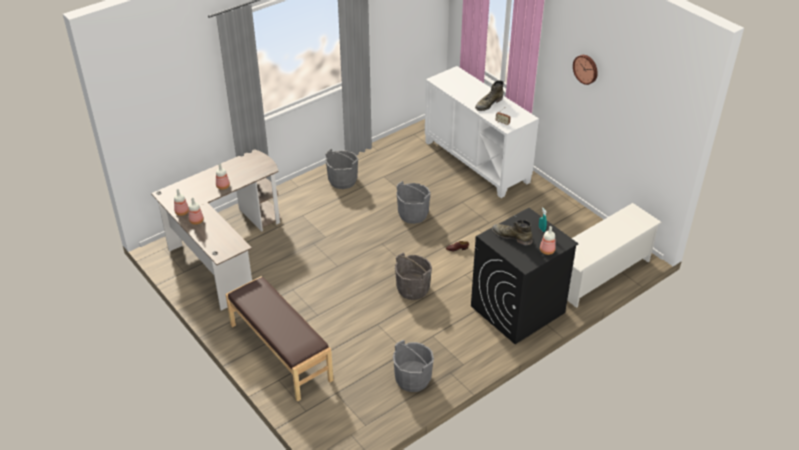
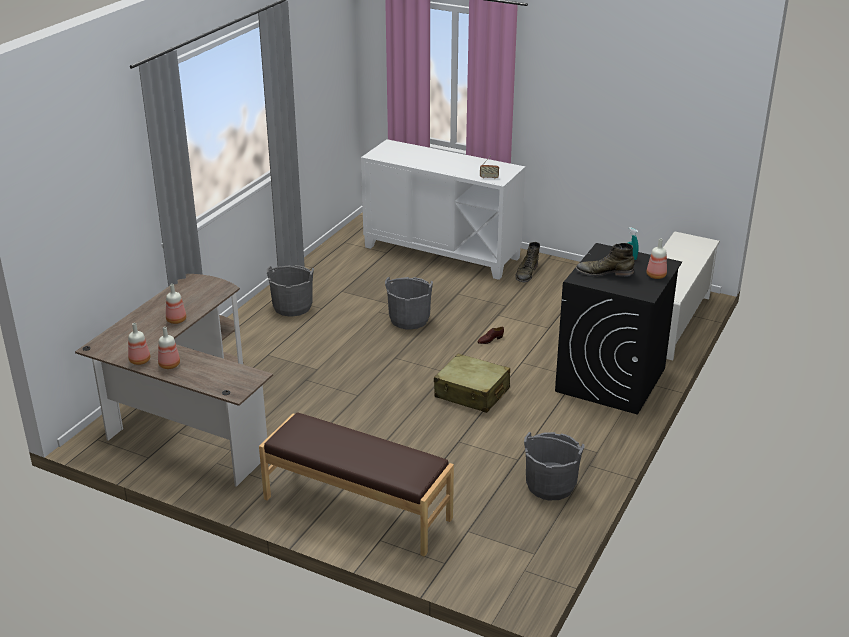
camera: 25 degrees left, 10 degrees down
grey bucket [395,252,432,300] -> beige suitcase [434,354,510,413]
green boot [475,81,504,111] -> green boot moved to [515,242,540,283]
wall clock [573,55,598,85] -> none

